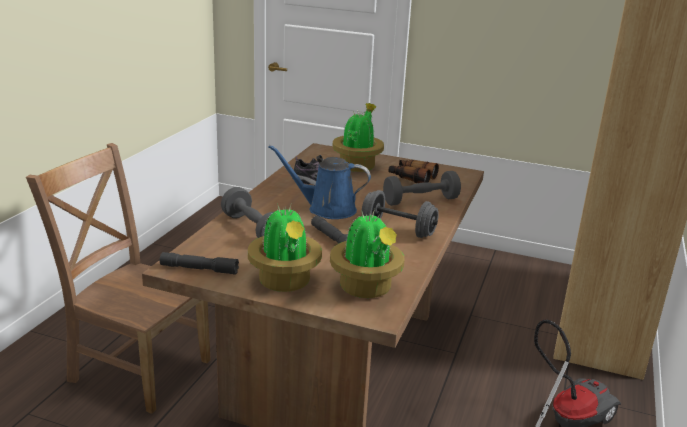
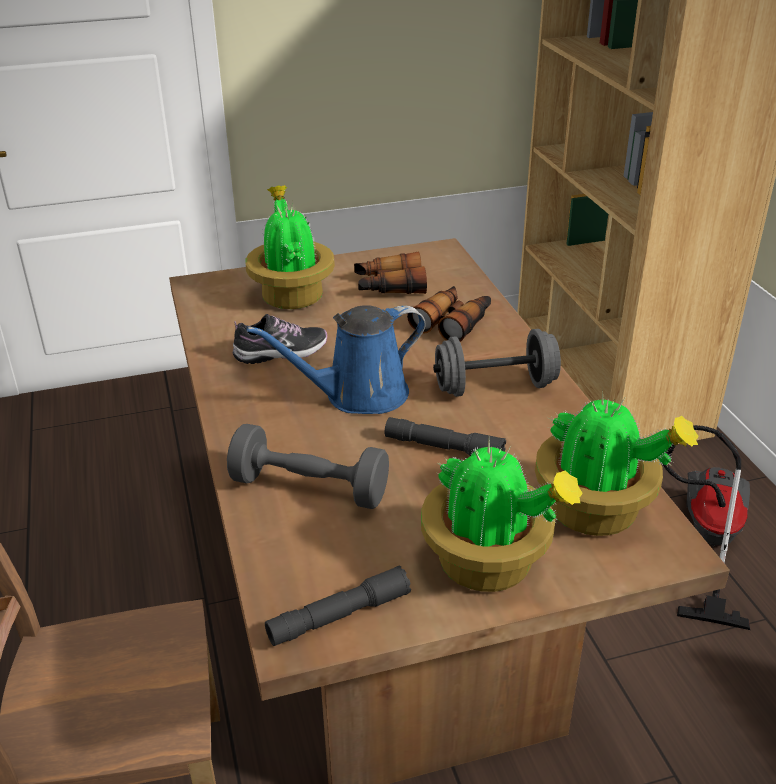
camera: 35 degrees left, 10 degrees up
grey dumbbell [383,171,461,206] -> binoculars [407,286,491,342]

